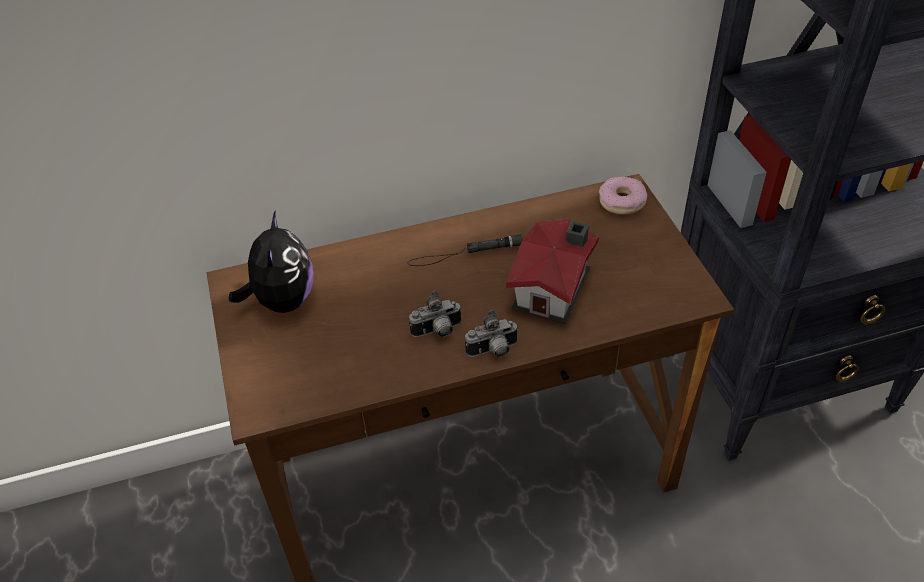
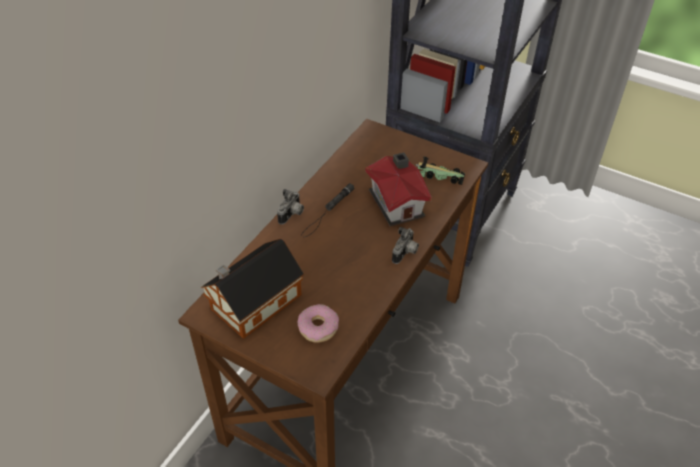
camera: 45 degrees left, 0 degrees up
plush toy [229,210,313,313] -> toy house [201,239,304,339]
camera [409,291,462,337] -> camera moved to [277,189,304,225]
donut [599,177,647,215] -> donut moved to [297,304,339,343]
none -> toy car [416,156,465,185]

